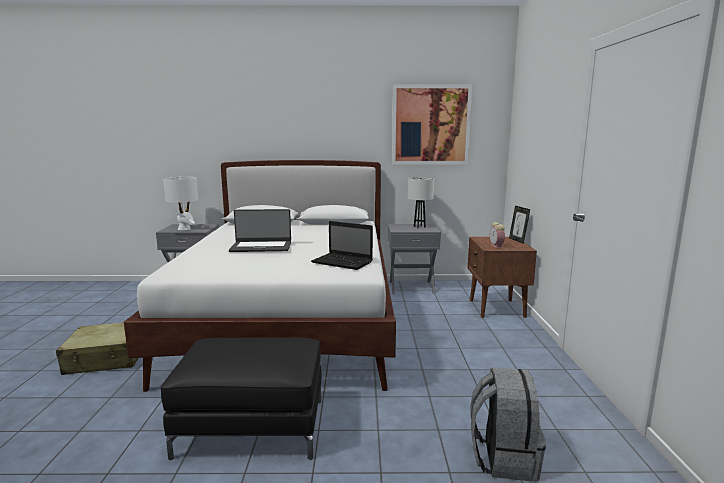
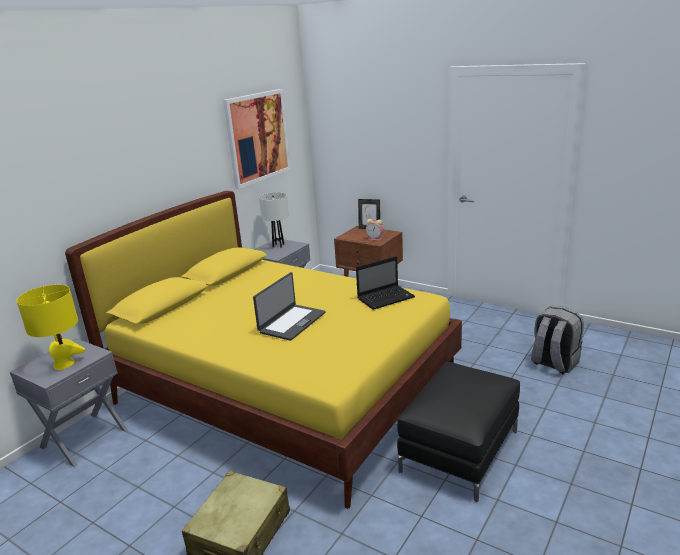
camera: 55 degrees left, 10 degrees up
white bed [124,160,396,392] -> yellow bed [65,191,462,509]
white table lamp [163,177,198,230] -> yellow table lamp [17,285,85,370]

